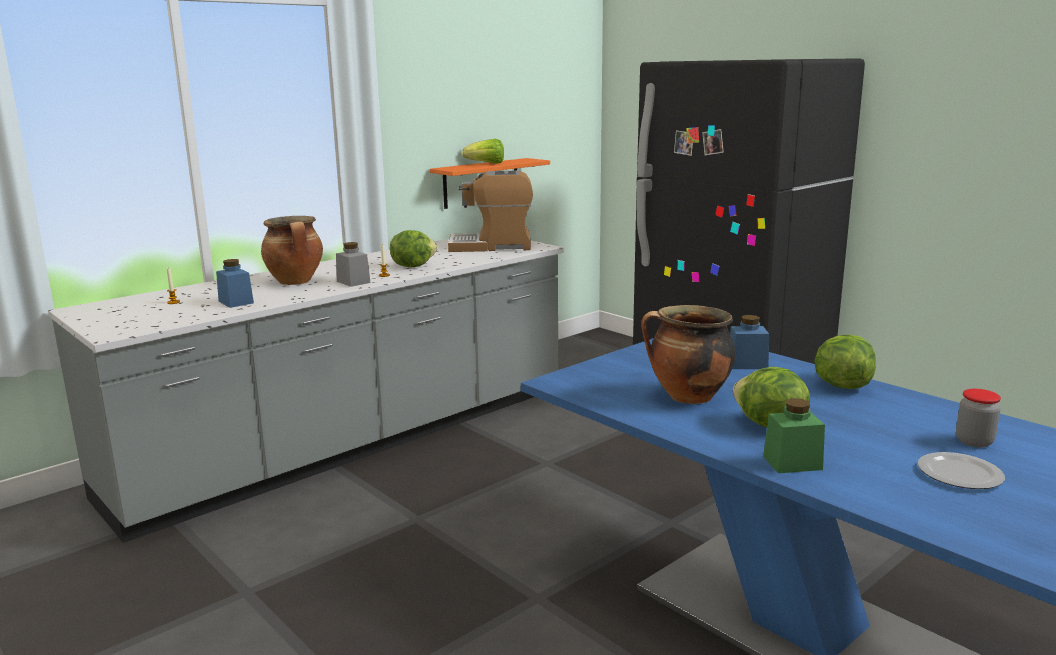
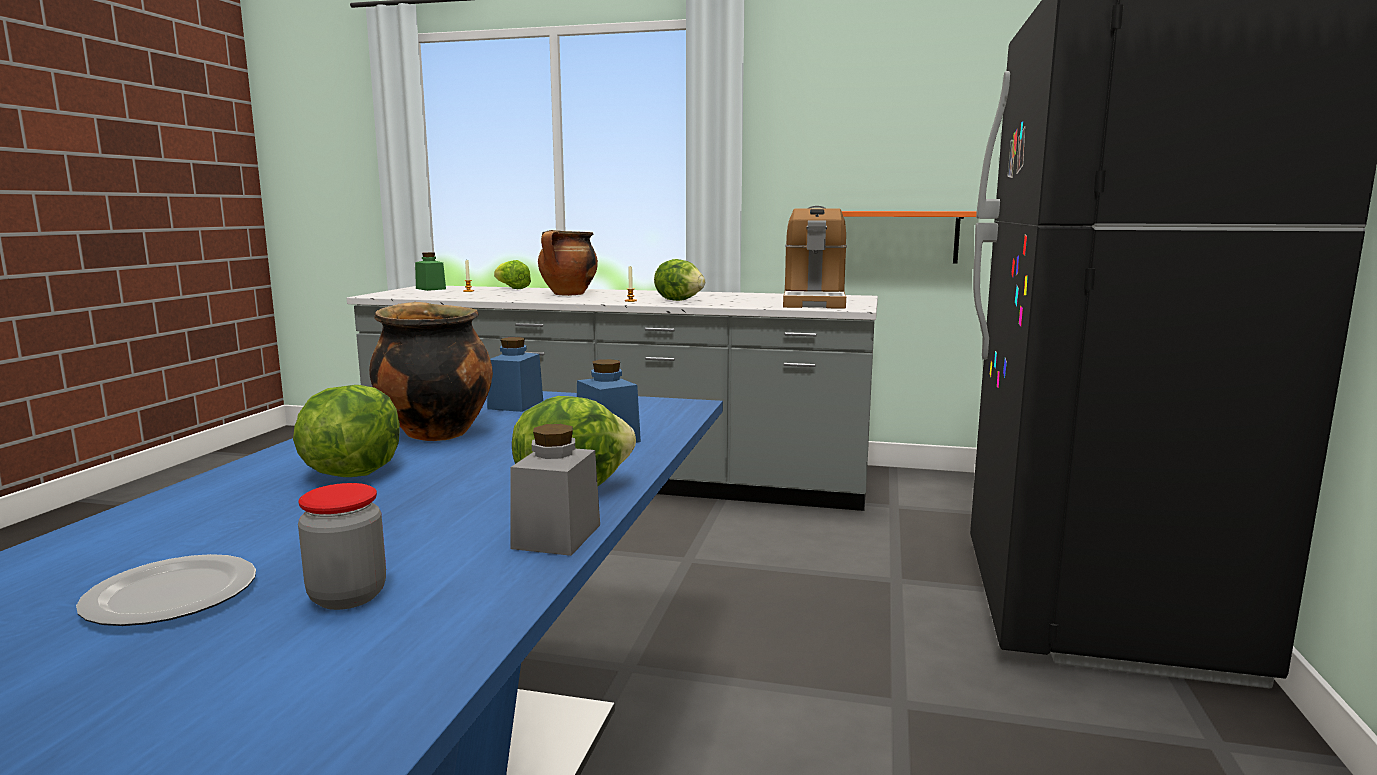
camera: 55 degrees right, 5 degrees down
blue jar [216,259,254,308] -> blue jar moved to [487,337,543,412]
grey jar [336,242,371,287] -> grey jar moved to [511,424,600,556]
coffee machine [448,170,533,252] -> coffee machine turned 135 degrees counterclockwise [783,206,847,309]
lettuce [462,139,504,164] -> lettuce moved to [494,260,531,289]
green jar [763,398,825,473] -> green jar moved to [415,252,446,291]

